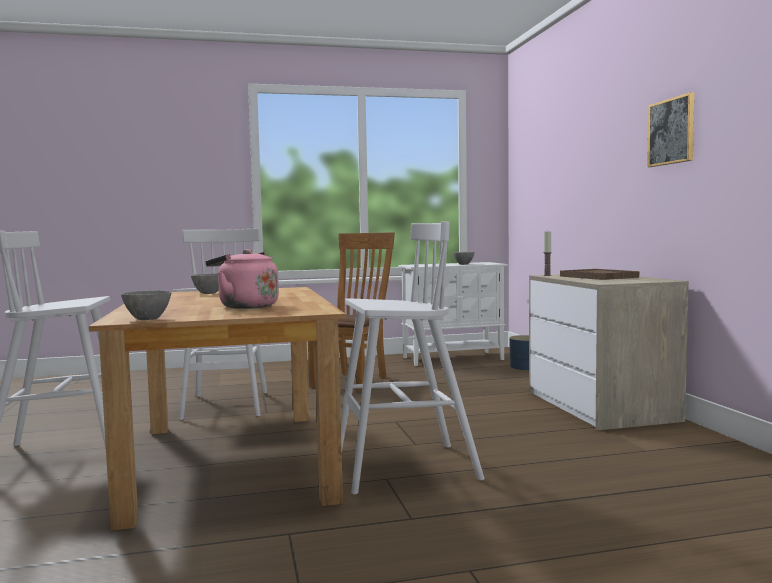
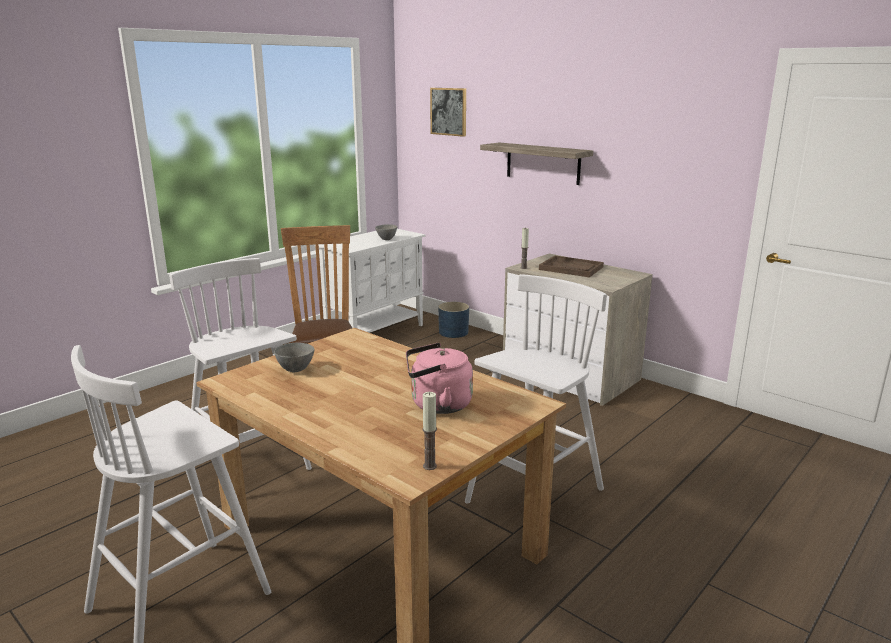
camera: 35 degrees left, 15 degrees up
grey bowl [121,290,172,320] -> candle [422,392,437,470]
picture [647,92,694,167] -> picture moved to [430,88,466,137]
none -> shelf [480,143,593,185]

